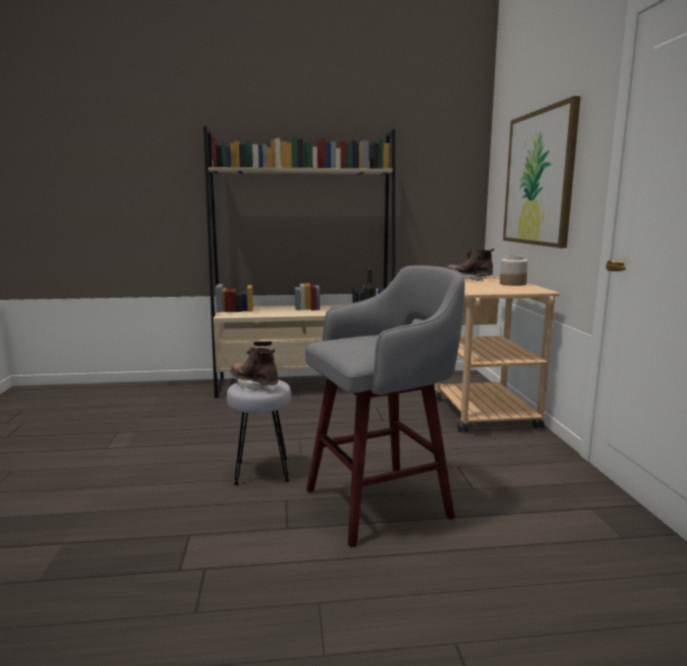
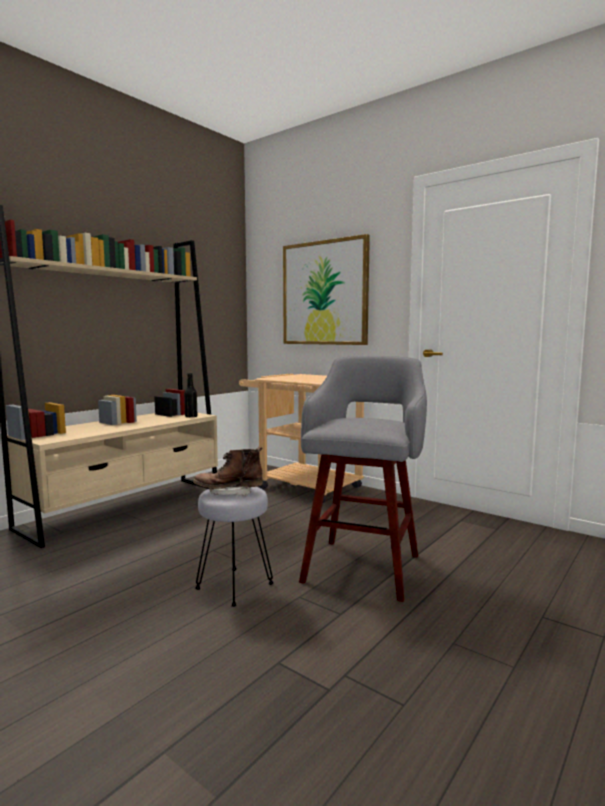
camera: 45 degrees left, 5 degrees down
brown boot [447,248,494,281] -> none
jar [500,255,528,286] -> none

